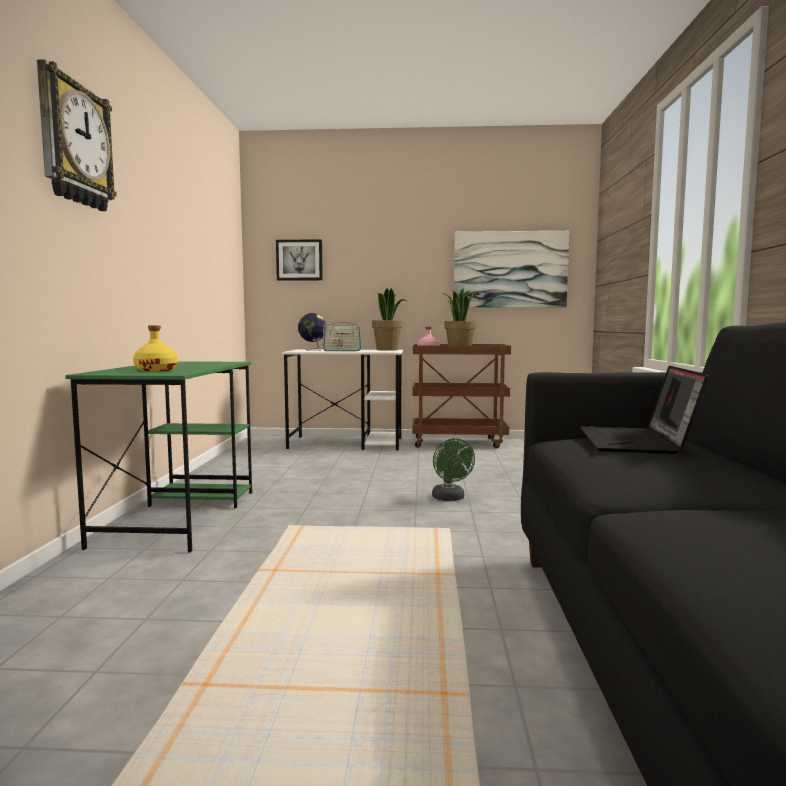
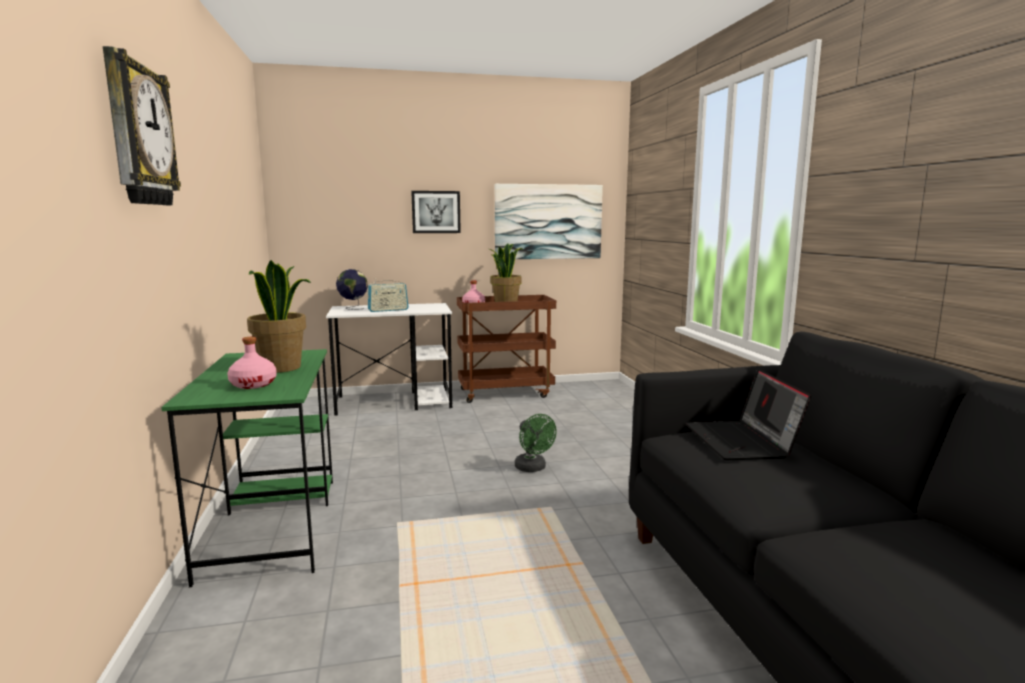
camera: 15 degrees left, 5 degrees up
yellow bottle [133,325,178,371] -> pink bottle [227,337,277,389]
picture [276,239,323,281] -> picture moved to [411,191,461,233]
potted plant [372,288,406,351] -> potted plant moved to [247,260,311,373]

